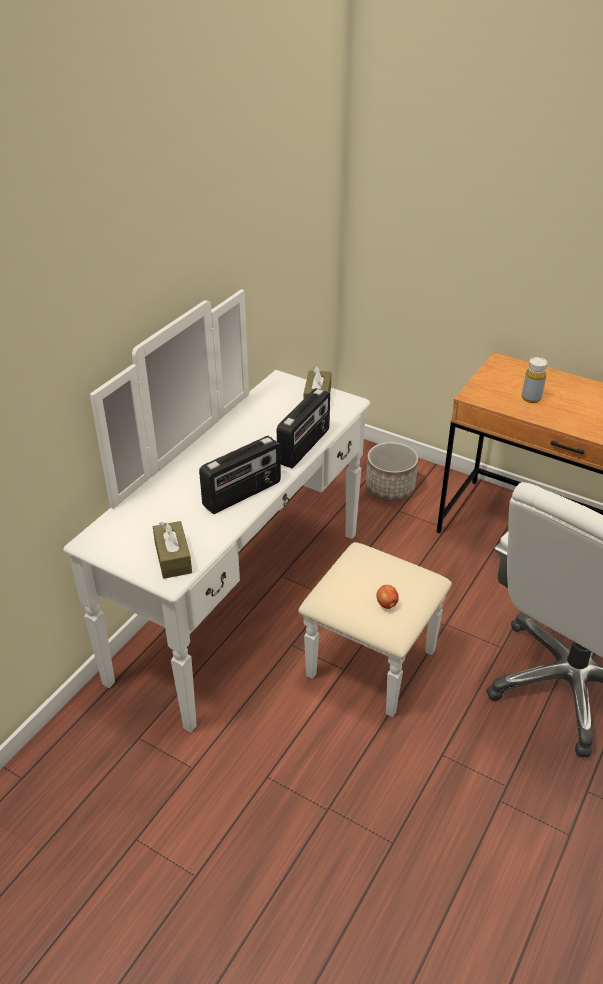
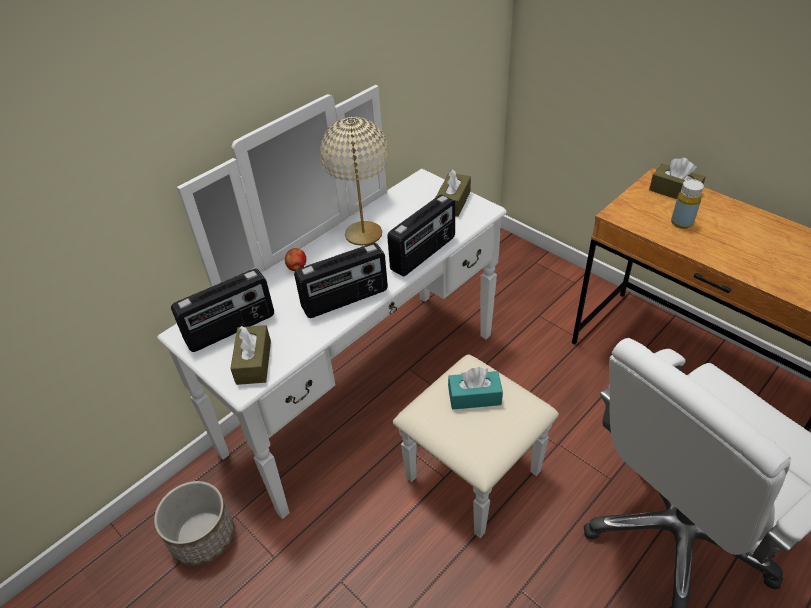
camera: 15 degrees right, 5 degrees up
planter [366,442,418,501] -> planter moved to [154,481,234,566]
apple [376,585,399,609] -> apple moved to [285,248,306,271]
none -> radio [171,268,274,352]
none -> beige table lamp [320,117,389,246]
none -> turquoise tissue box [448,367,503,410]
none -> brown tissue box [649,158,705,199]

